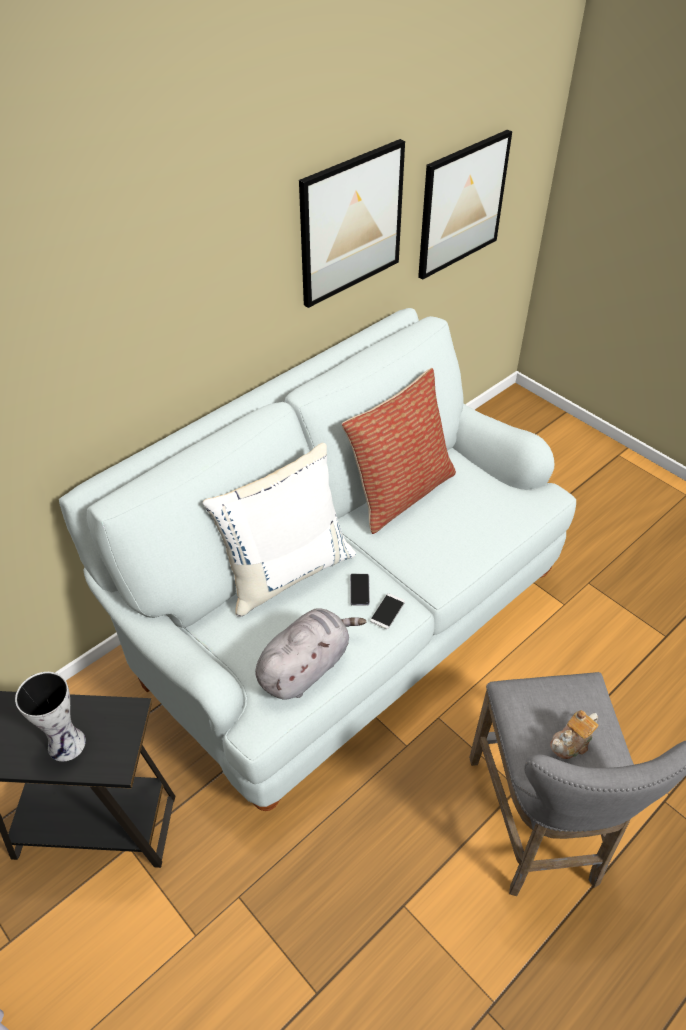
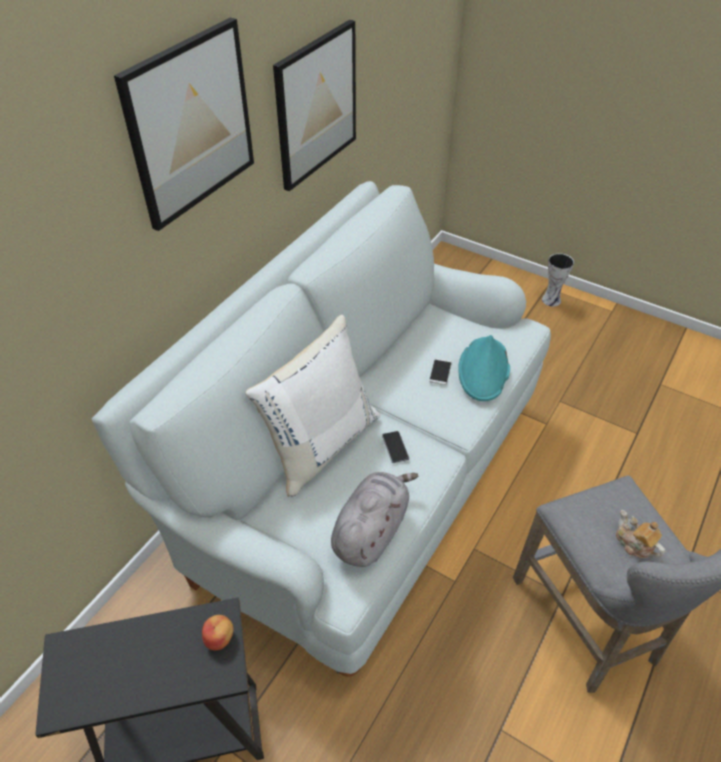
camera: 15 degrees left, 0 degrees up
vase [15,672,86,761] -> vase moved to [542,253,574,307]
pillow [342,368,456,534] -> none
phone [370,594,405,629] -> phone moved to [429,358,452,385]
picture [418,129,512,280] -> picture moved to [114,17,254,231]
teapot [550,710,598,759] -> teapot turned 105 degrees clockwise [616,510,665,558]
none -> apple [202,615,233,651]
none -> turquoise hat [458,335,510,401]

